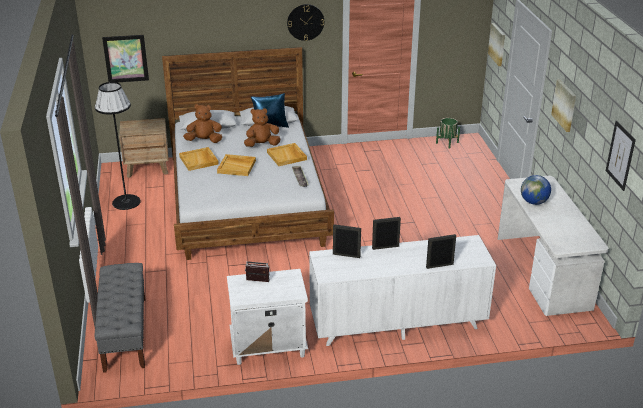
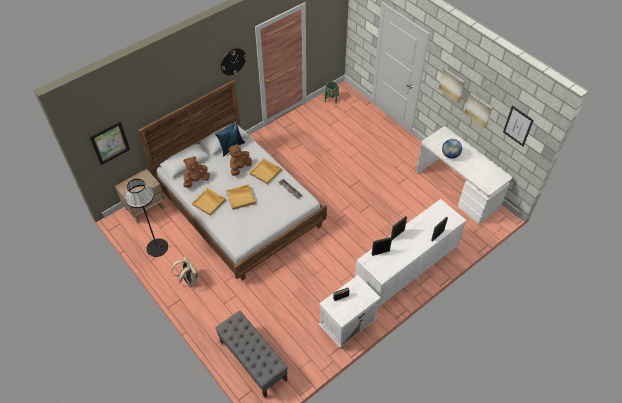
camera: 30 degrees left, 20 degrees up
picture [488,23,505,66] -> picture moved to [464,93,493,128]
none -> beige backpack [172,256,199,287]

